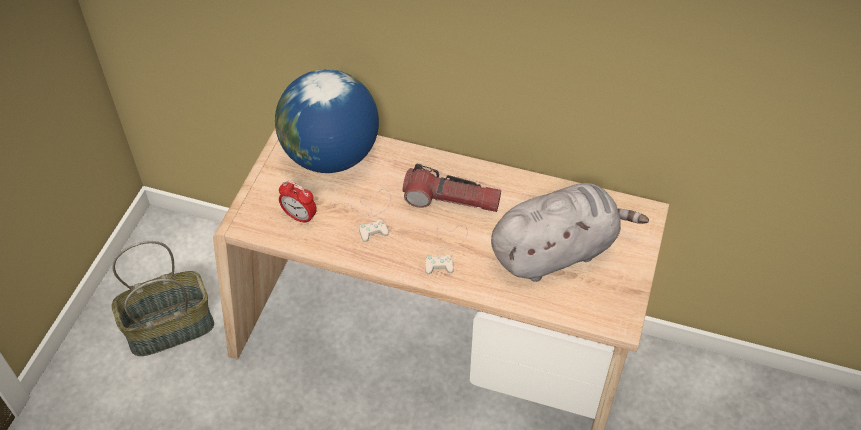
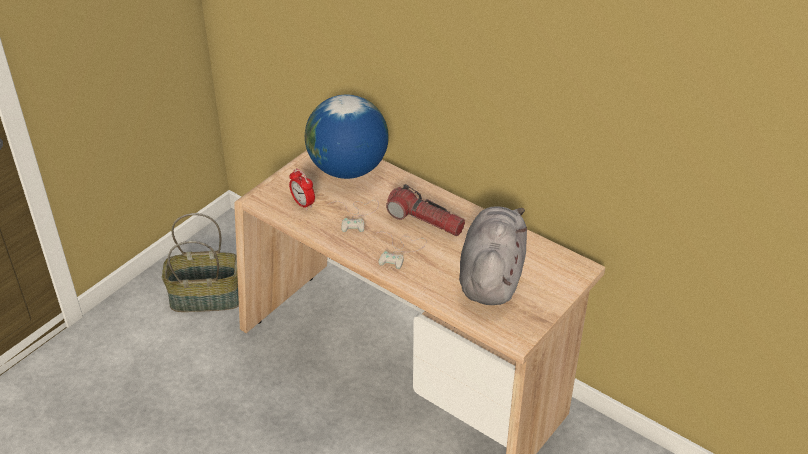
camera: 20 degrees right, 10 degrees down
grey plush toy [491,183,649,282] -> grey plush toy turned 75 degrees counterclockwise [459,206,527,305]

